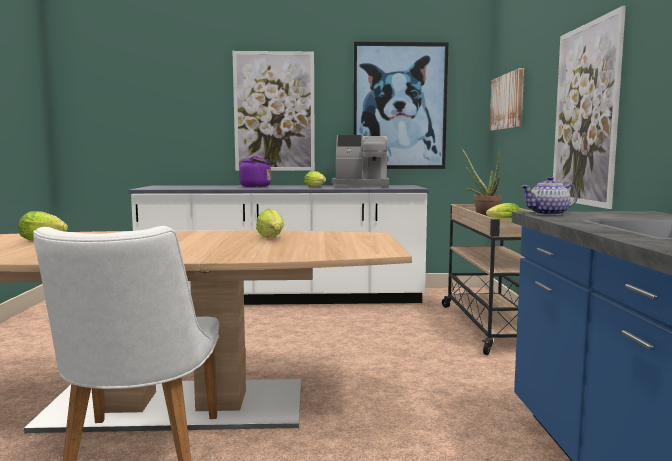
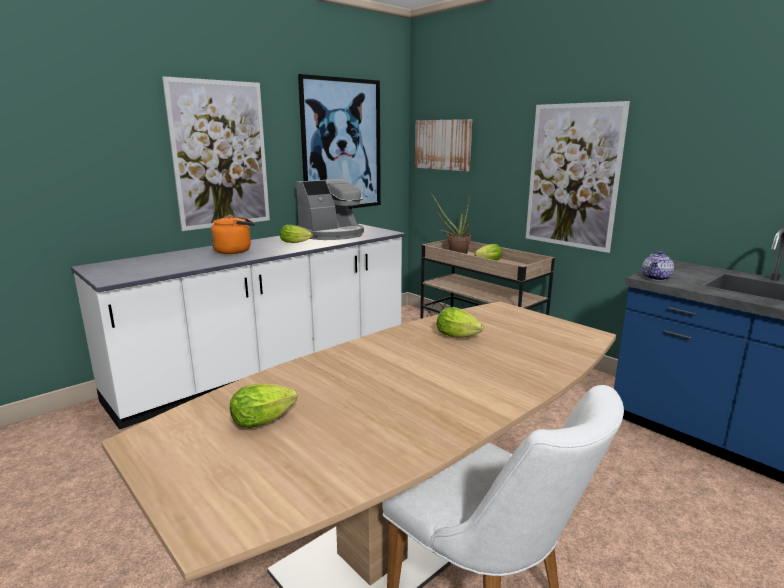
camera: 40 degrees left, 10 degrees up
purple kettle [239,156,276,187] -> orange kettle [211,215,255,254]

